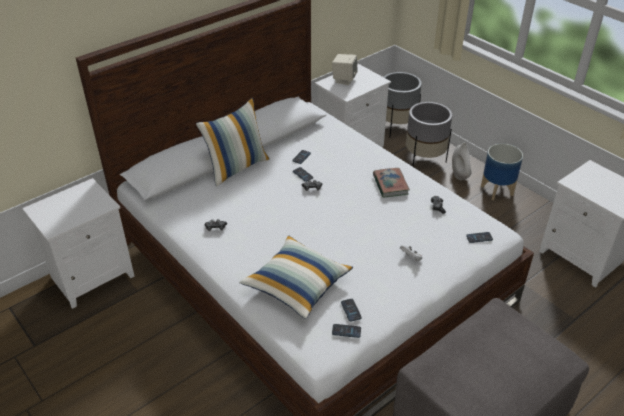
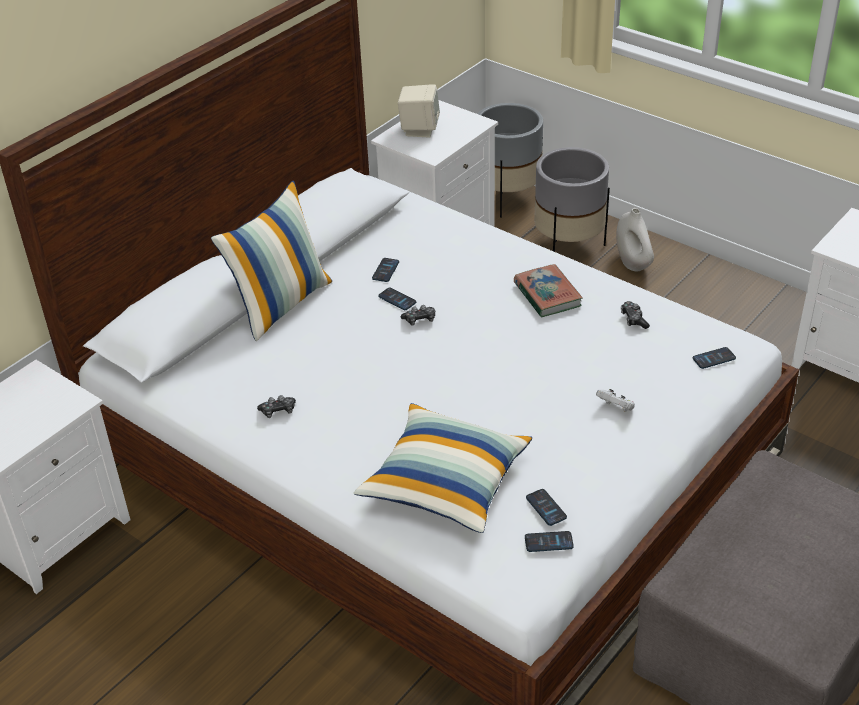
camera: 10 degrees left, 0 degrees up
planter [481,144,523,201] -> none

